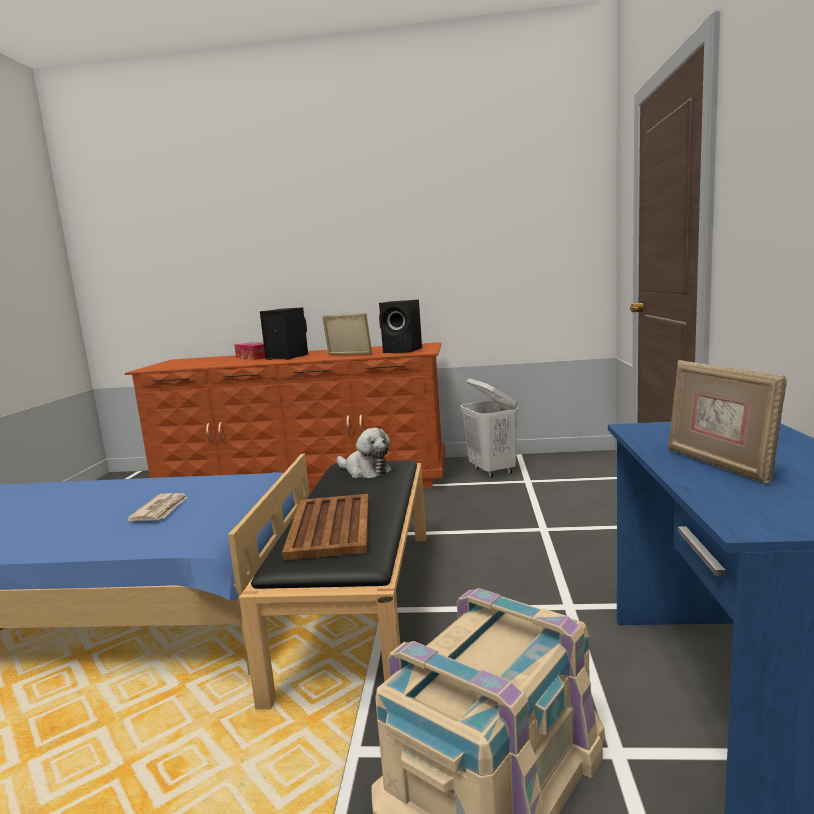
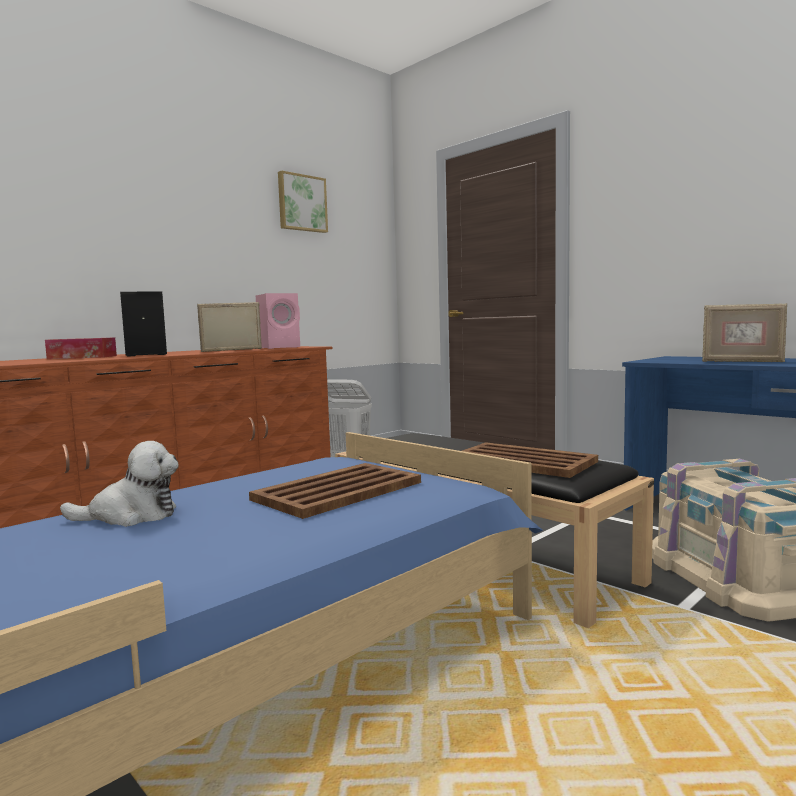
camera: 50 degrees left, 5 degrees down
newspaper [126,493,188,521] -> brown tray [249,463,421,519]
plush toy [337,428,392,478] -> plush toy moved to [60,441,179,527]
black speaker [379,300,422,353] -> pink speaker [256,293,300,349]
none -> picture [278,171,328,233]

